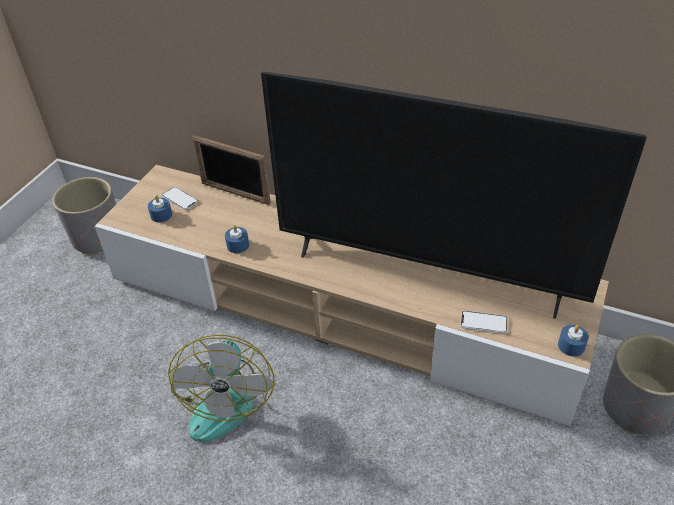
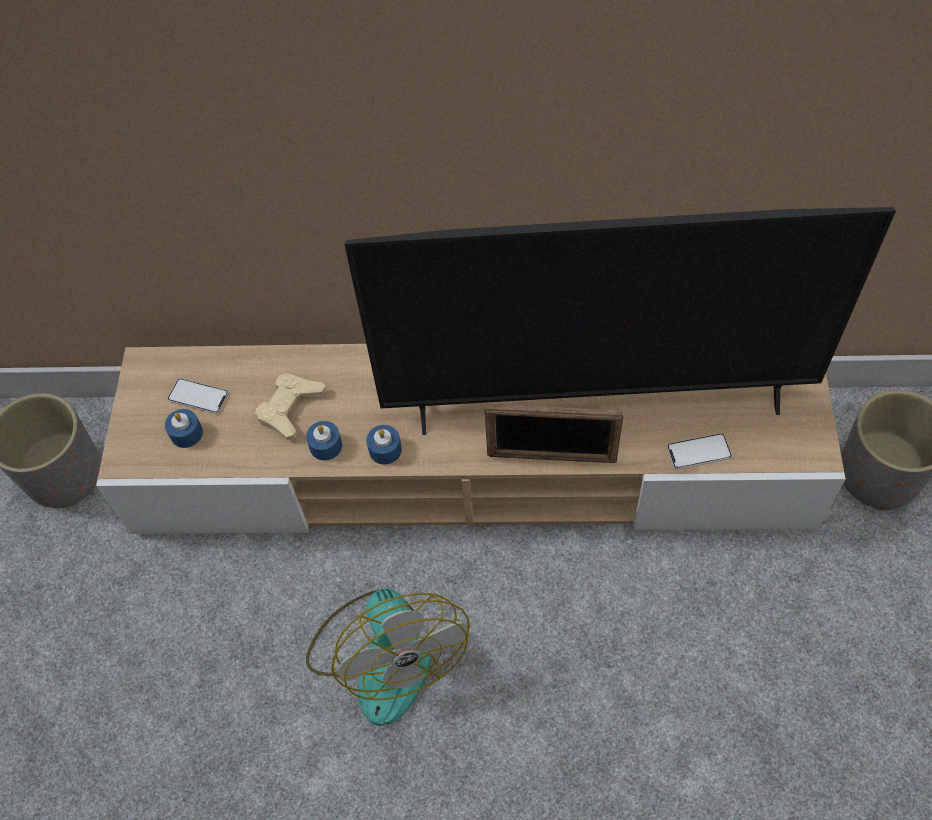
camera: 20 degrees left, 15 degrees up
picture frame [192,135,271,205] -> picture frame moved to [484,404,624,463]
blue candle [558,325,589,357] -> blue candle moved to [366,425,402,464]
none -> beige game controller [255,373,327,440]

